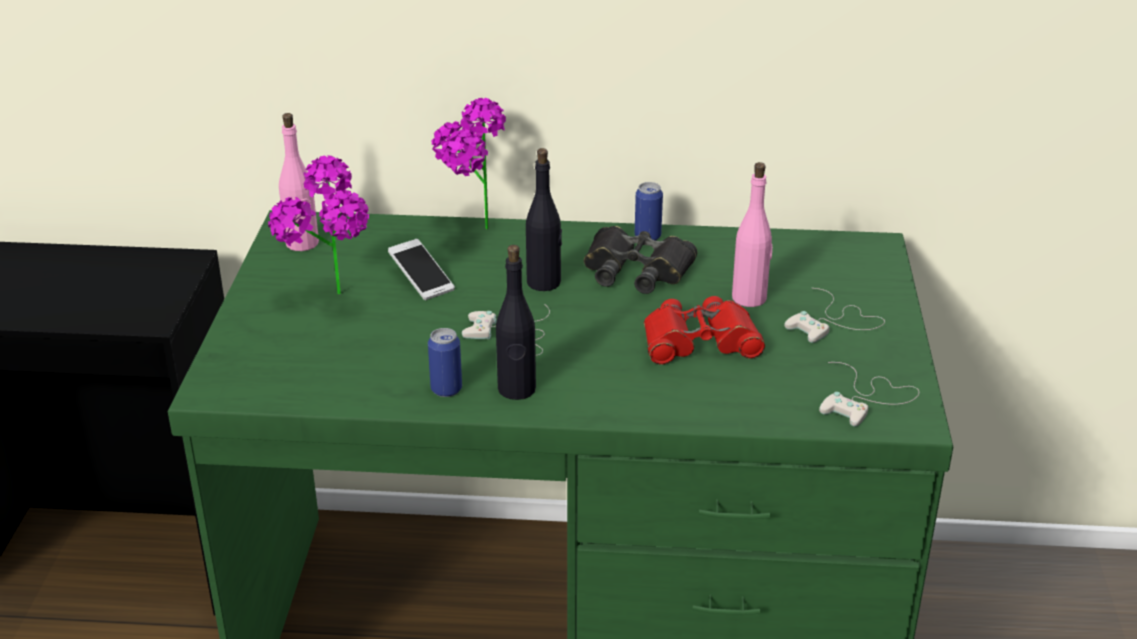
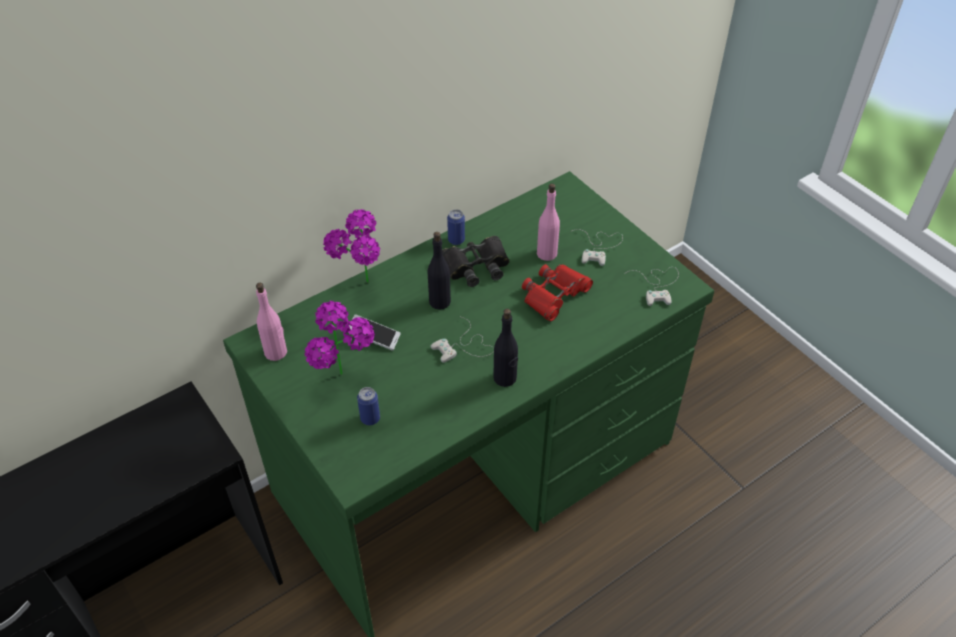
camera: 40 degrees left, 15 degrees up
can [428,328,462,397] -> can moved to [357,387,380,425]

